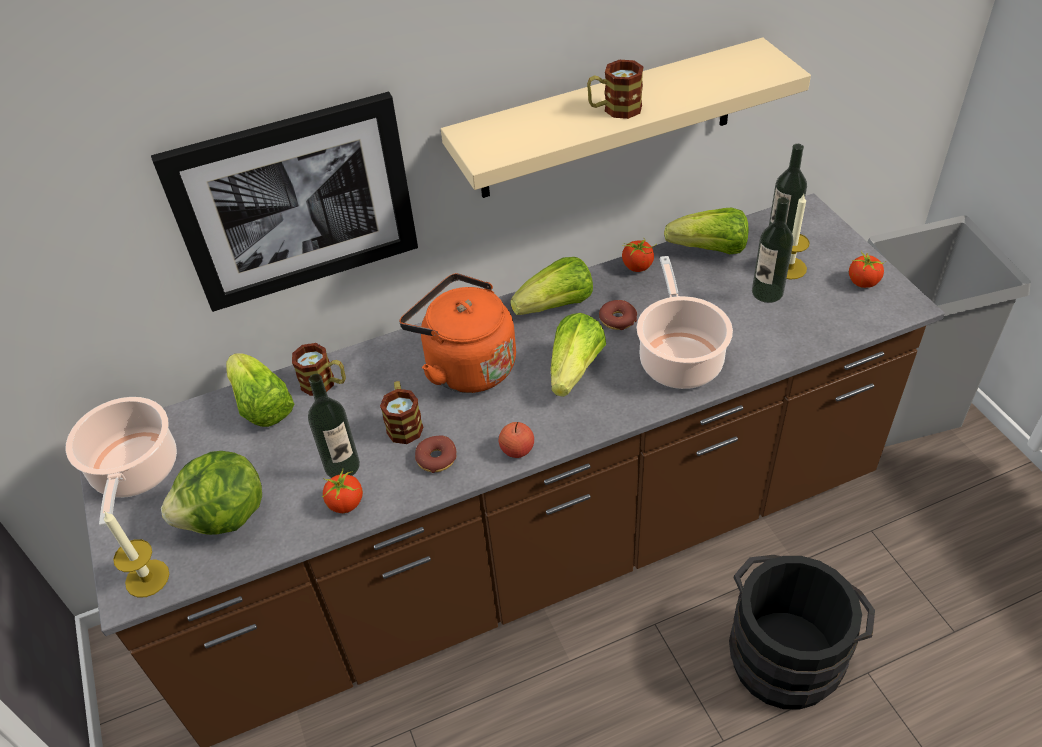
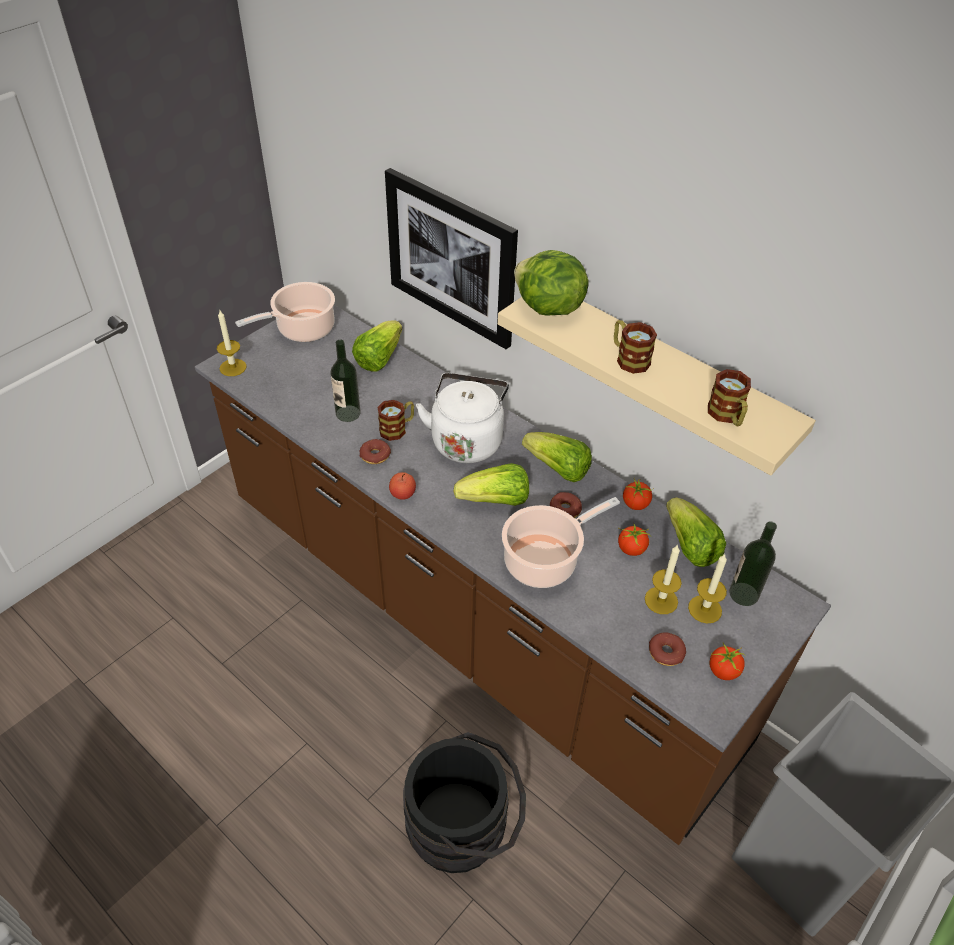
camera: 60 degrees right, 0 degrees up
lettuce [161,451,262,535] -> lettuce moved to [514,250,589,316]
mug [292,343,346,396] -> mug moved to [708,369,751,426]
tomato [322,470,363,513] -> tomato moved to [618,522,649,556]
orange kettle [399,273,516,393] -> white kettle [416,373,509,463]
bottle [752,197,793,303] -> candle [645,544,682,614]
none -> donut [649,632,686,666]

